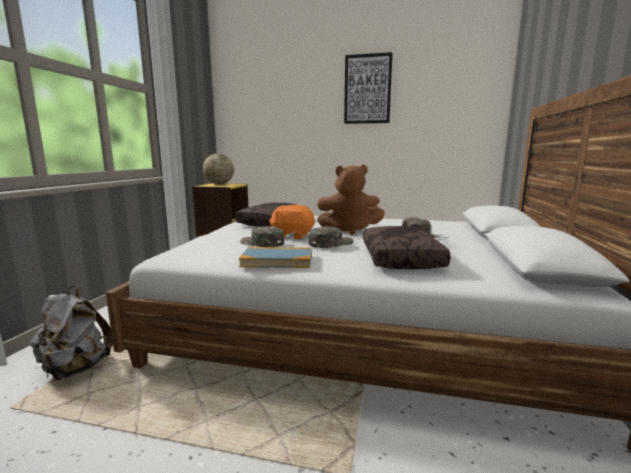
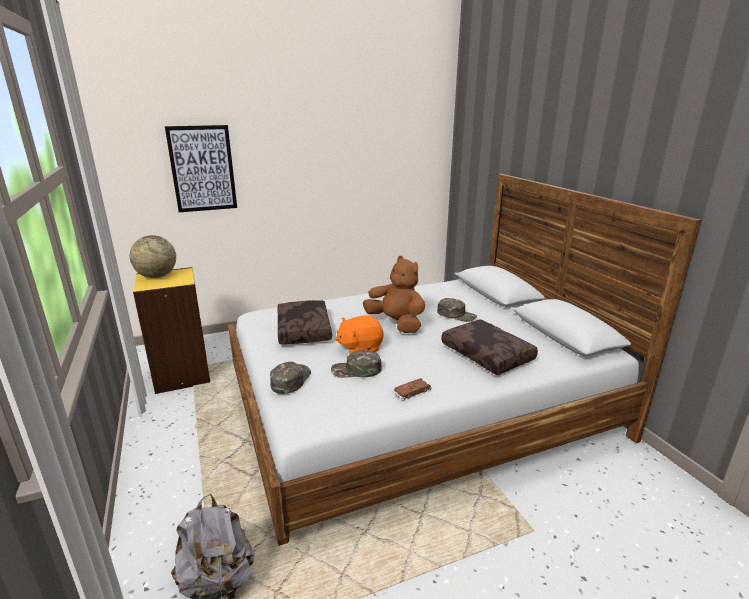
camera: 35 degrees left, 10 degrees up
book [239,247,312,268] -> brown toy car [393,378,432,400]
green cap [309,226,354,248] -> green cap moved to [270,362,311,394]
brown plush toy [317,164,385,235] -> brown plush toy turned 105 degrees counterclockwise [363,256,425,333]
picture [344,52,393,124] -> picture moved to [165,125,237,212]

